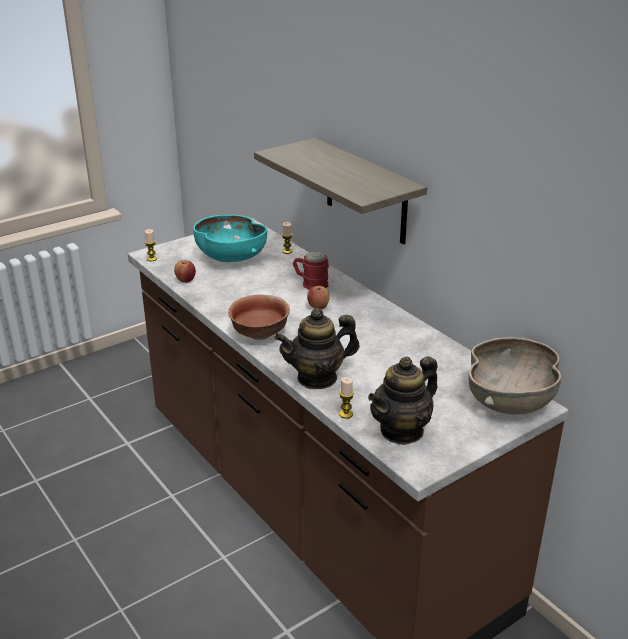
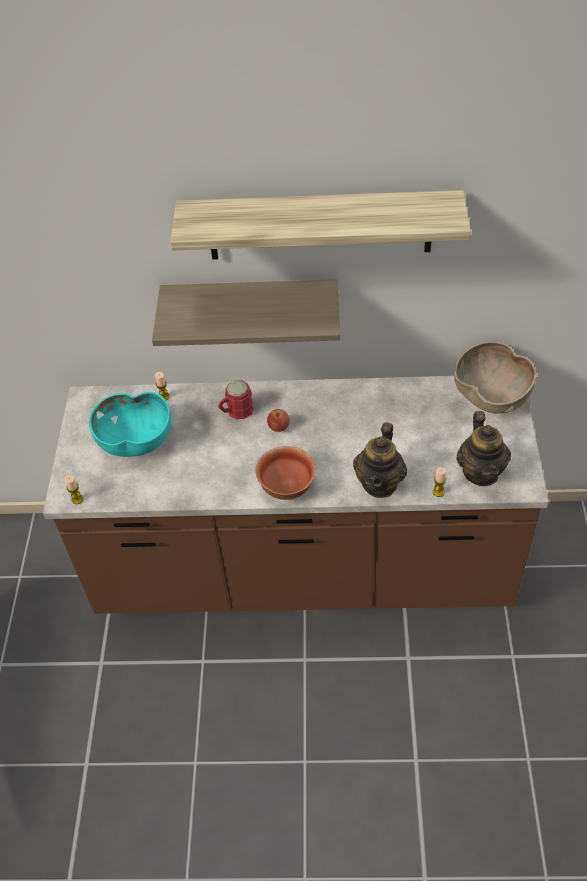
camera: 50 degrees left, 20 degrees up
apple [174,260,196,283] -> none
none -> shelf [170,190,471,260]

